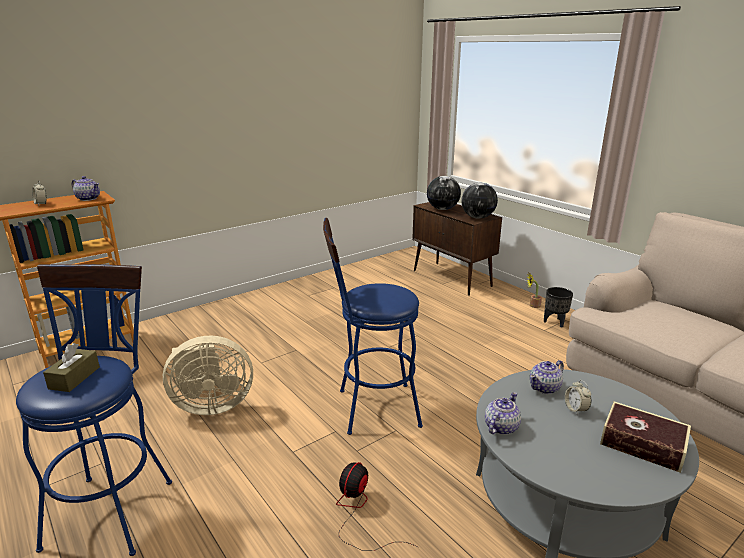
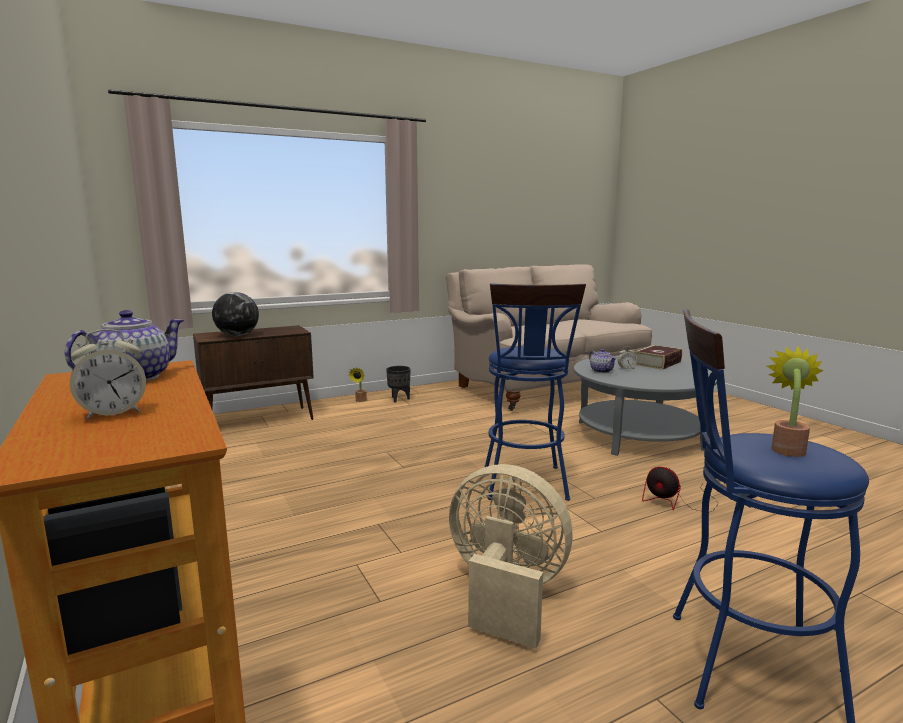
camera: 80 degrees left, 10 degrees down
brown tissue box [43,343,100,392] -> potted plant [767,346,823,457]
beige fan [163,336,253,415] -> beige fan turned 60 degrees counterclockwise [449,464,573,649]
globe [461,183,498,219] -> none
teapot [485,392,521,435] -> none

